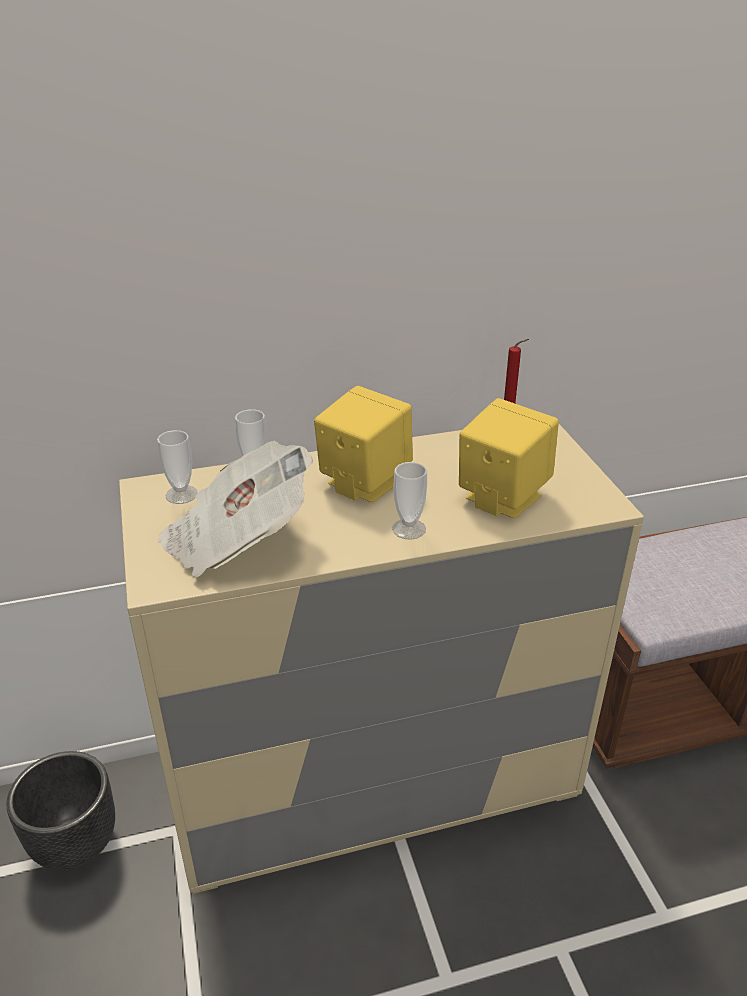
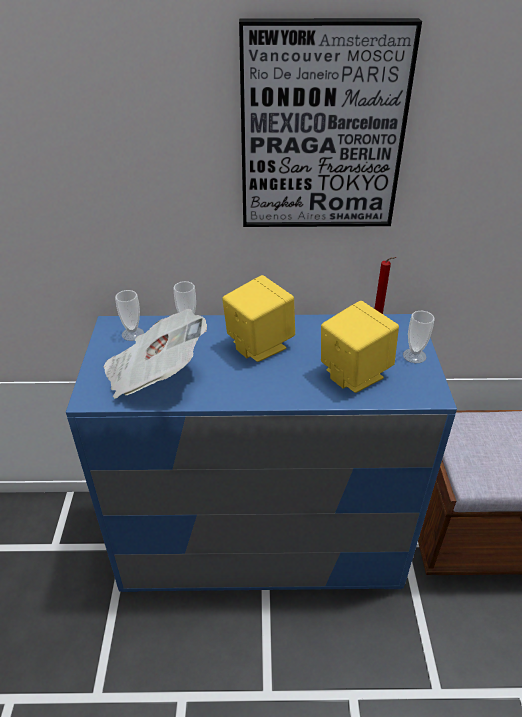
camera: 15 degrees right, 5 degrees up
black planter [6,751,115,871] -> none
beige dresser [119,424,644,894] -> blue dresser [66,314,457,592]
cup [392,462,427,540] -> cup moved to [403,311,435,363]
none -> picture [239,18,422,227]

